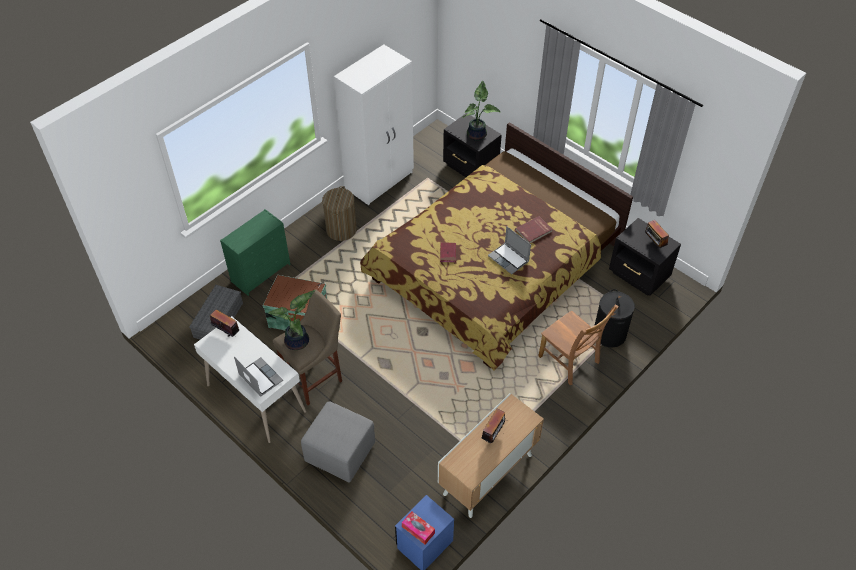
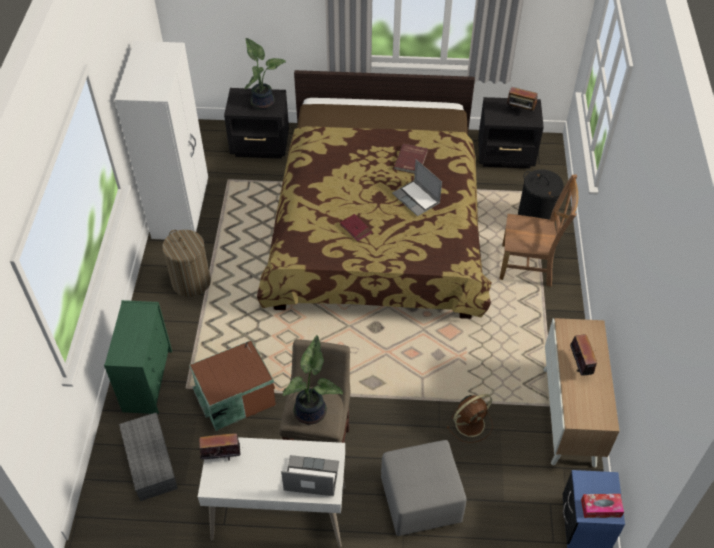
camera: 40 degrees left, 0 degrees up
laptop [488,226,531,274] -> laptop turned 45 degrees clockwise [392,159,442,216]
none -> brown fan [447,394,493,443]

